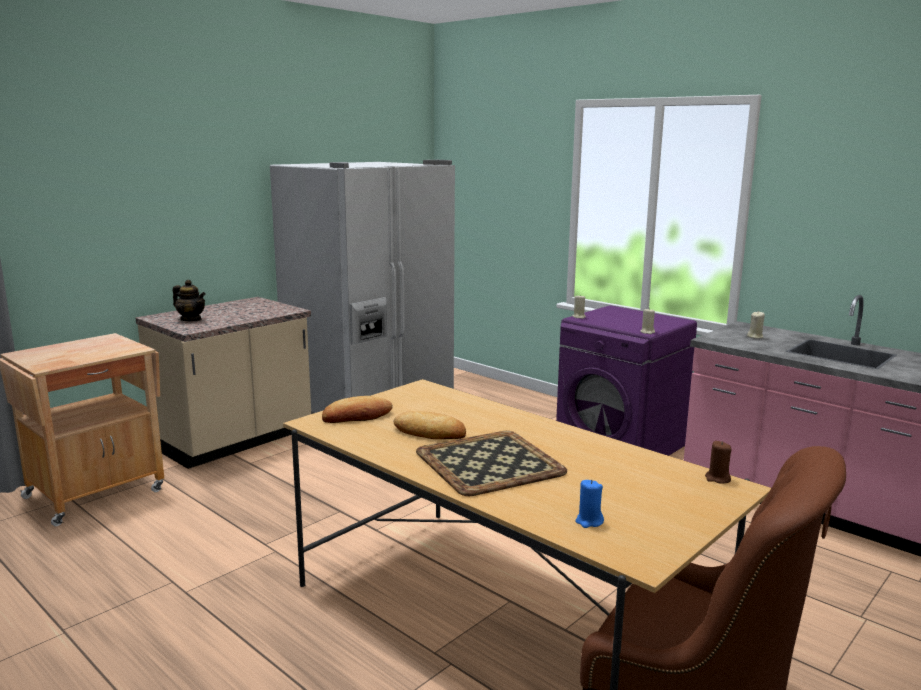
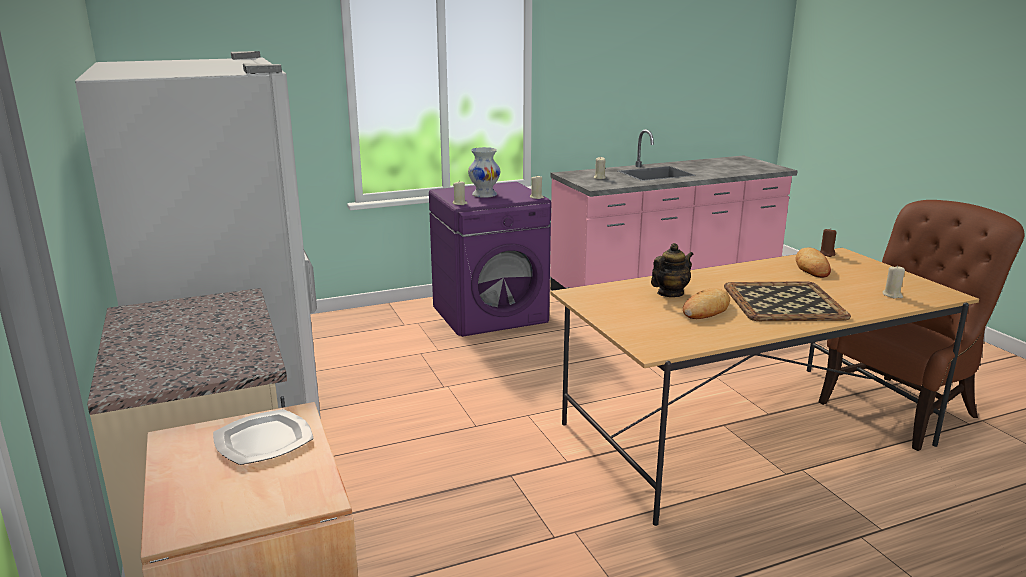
camera: 65 degrees left, 5 degrees up
teapot [173,280,206,321] -> teapot moved to [651,243,694,297]
bread [322,396,393,423] -> bread moved to [796,248,831,278]
blue candle [576,480,604,528] -> beige candle [883,265,905,298]
none -> plate [213,409,314,465]
none -> white vase [468,147,500,198]

